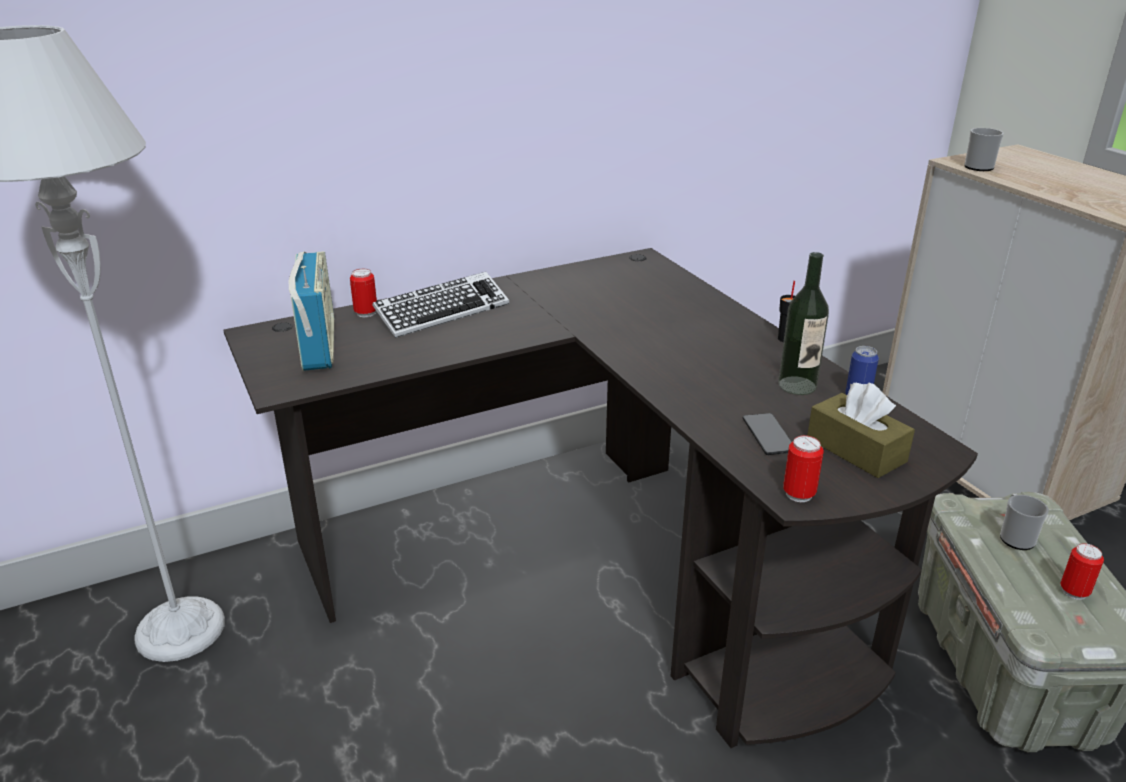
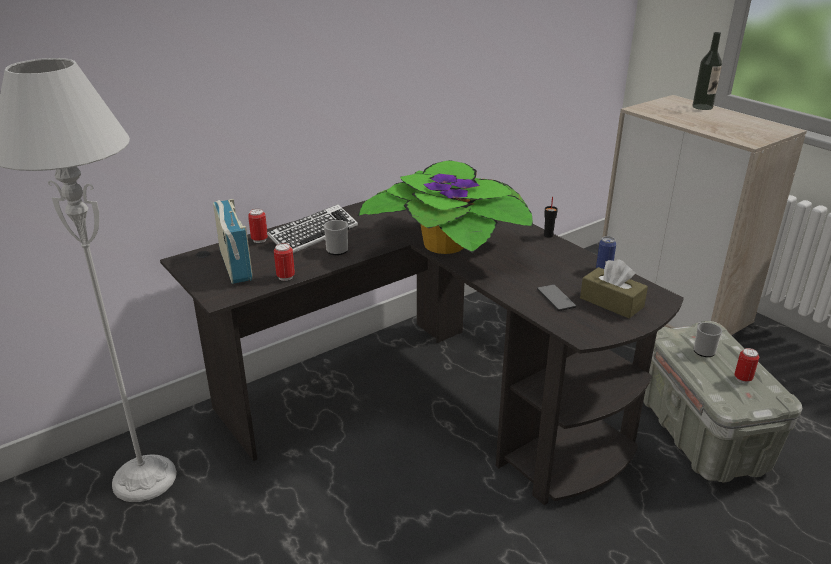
camera: 10 degrees left, 0 degrees up
bottle [778,252,829,395] -> bottle moved to [692,32,722,110]
can [783,435,824,502] -> can moved to [274,243,295,281]
mug [964,128,1004,171] -> mug moved to [324,220,348,255]
none -> potted plant [358,160,533,254]

